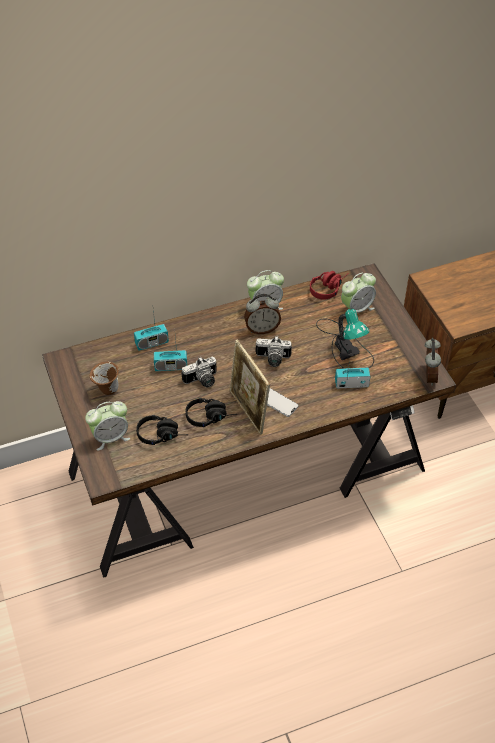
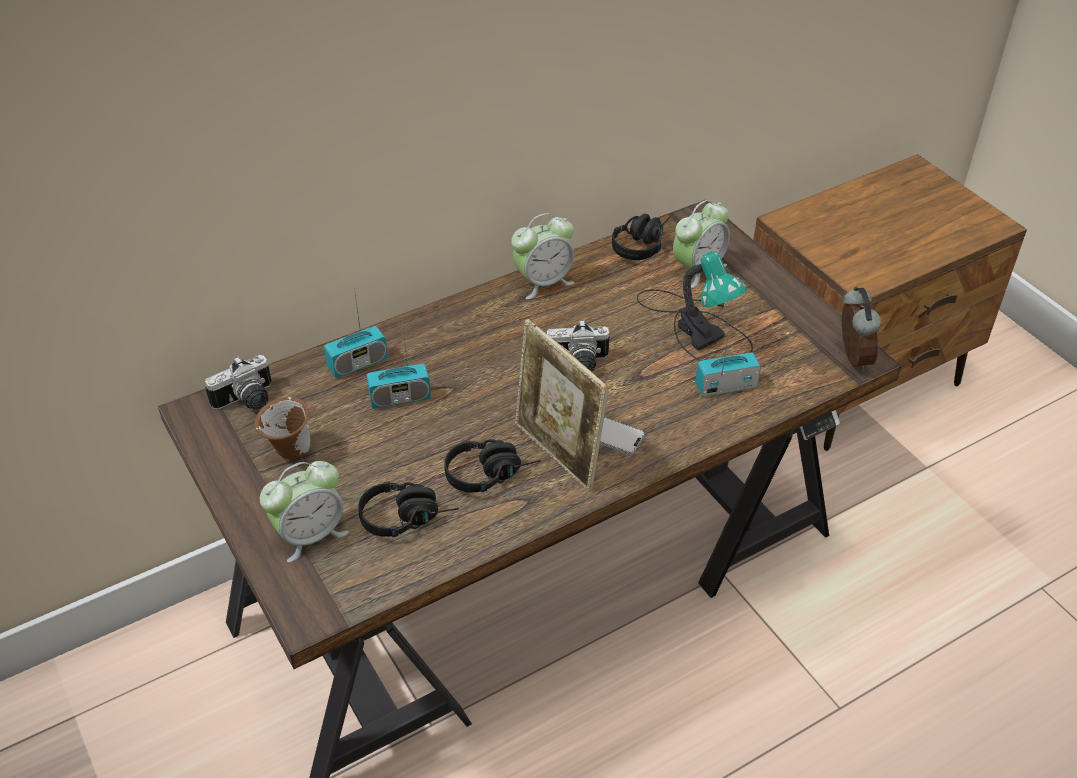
camera: 10 degrees left, 5 degrees down
camera [182,357,217,388] -> camera moved to [205,355,272,410]
alarm clock [244,294,281,334] -> none
red headphones [310,271,349,300] -> black headphones [612,213,671,260]

